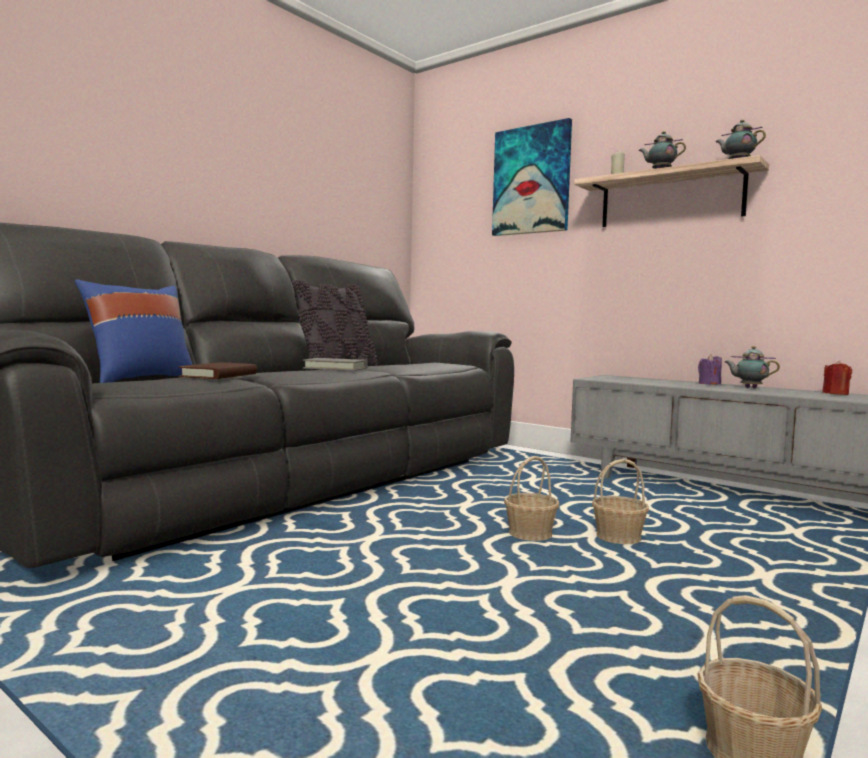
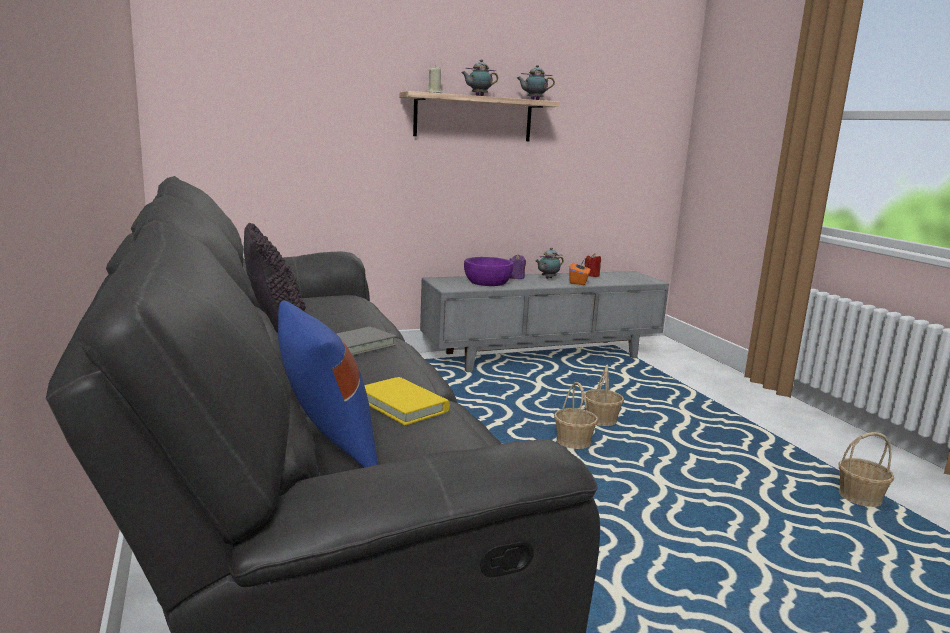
camera: 60 degrees left, 10 degrees up
brown book [178,362,257,379] -> yellow book [364,377,450,426]
picture [492,118,572,236] -> none
none -> purple bowl [464,257,513,286]
none -> orange tissue box [569,259,590,285]

